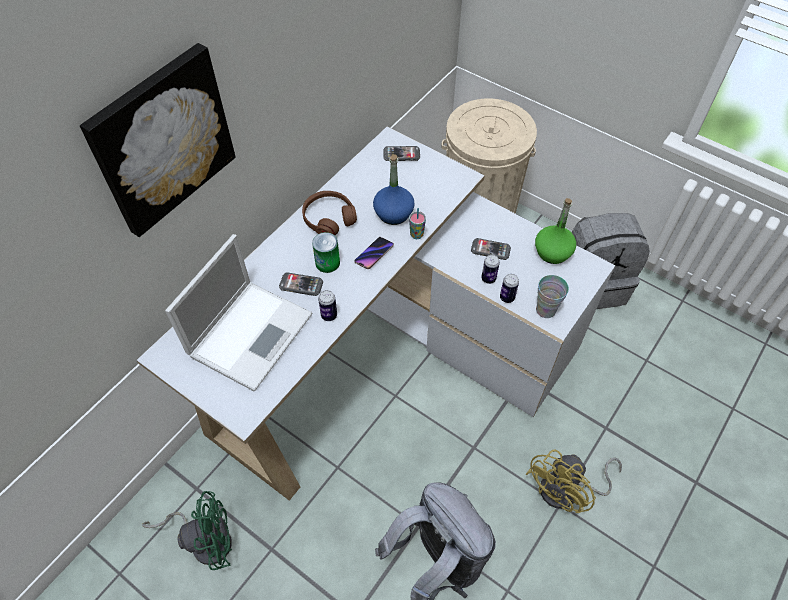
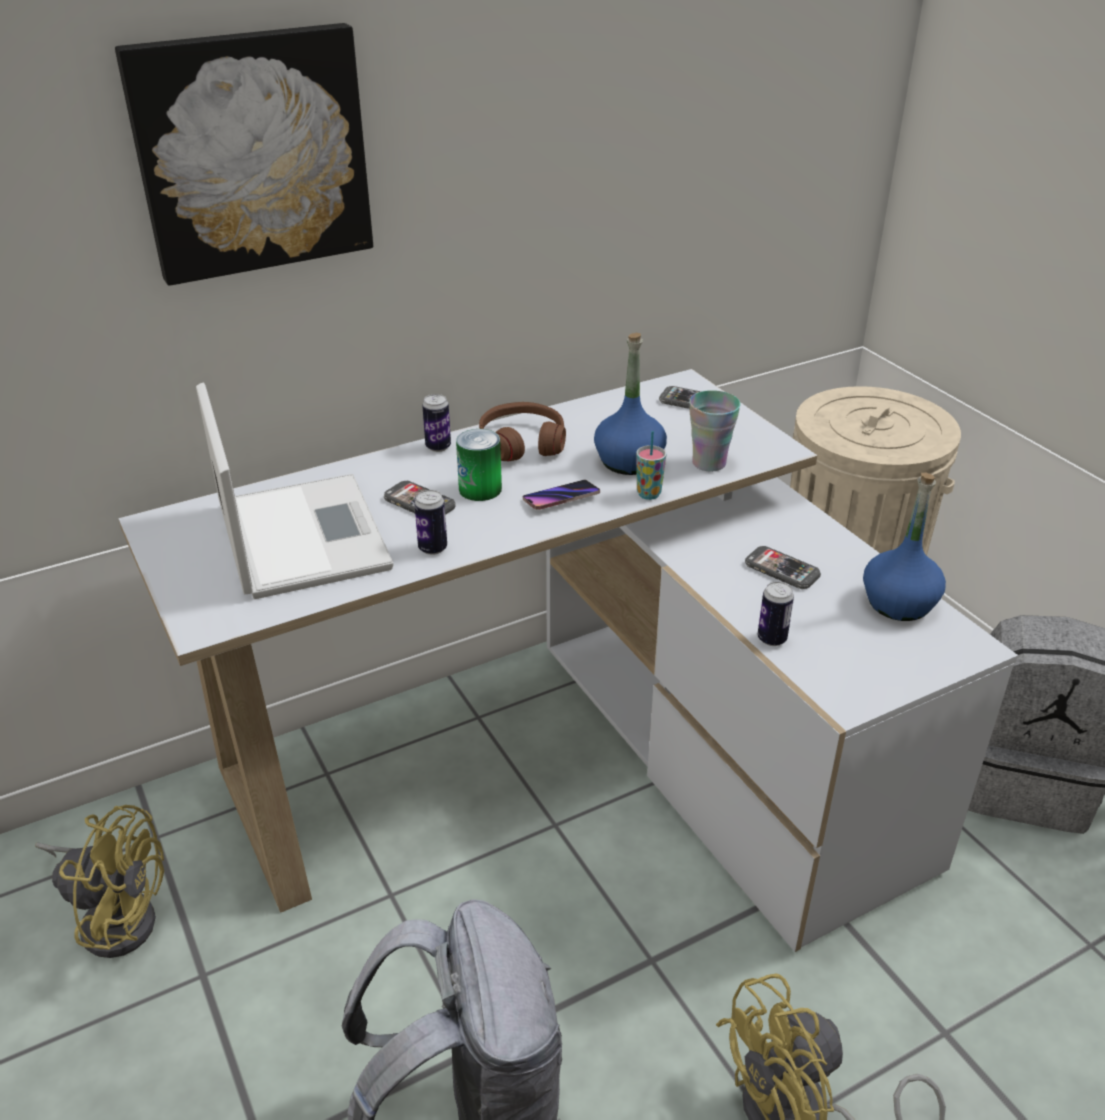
camera: 25 degrees right, 20 degrees down
green fan [142,491,232,570] -> yellow fan [35,805,164,958]
laptop [165,234,313,391] -> laptop turned 75 degrees counterclockwise [196,383,394,599]
can [481,255,500,284] -> can moved to [422,394,451,452]
green bottle [535,198,576,264] -> blue bottle [863,473,946,621]
cup [536,275,569,318] -> cup moved to [689,390,741,472]

